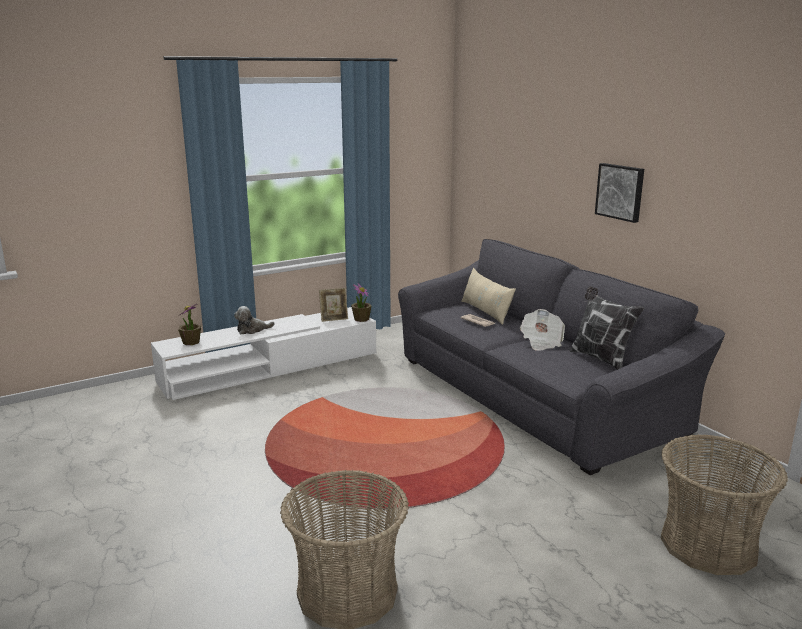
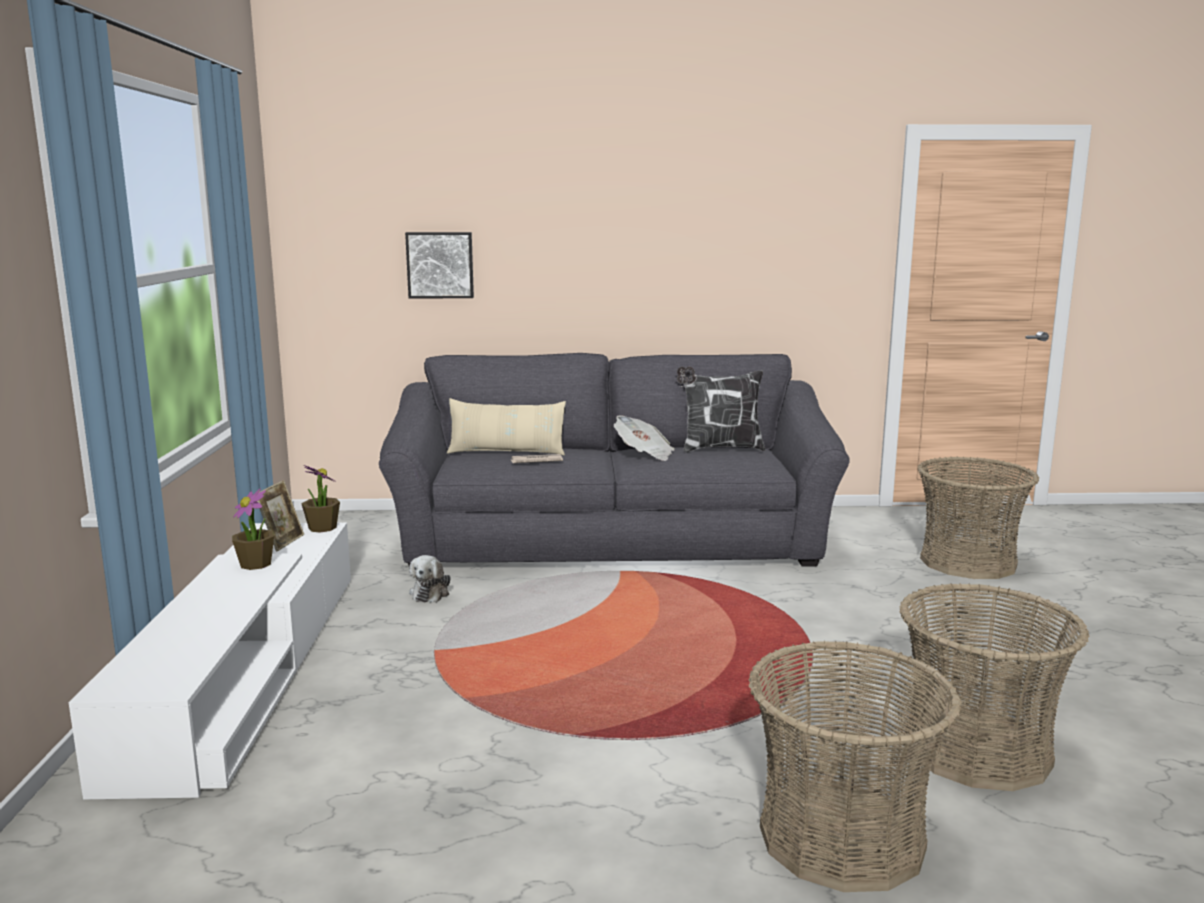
camera: 60 degrees left, 5 degrees down
potted plant [178,304,201,345] -> potted plant moved to [232,488,274,570]
plush toy [234,306,275,334] -> plush toy moved to [409,555,451,603]
picture [595,163,644,223] -> picture moved to [405,232,474,298]
none -> basket [748,641,962,892]

